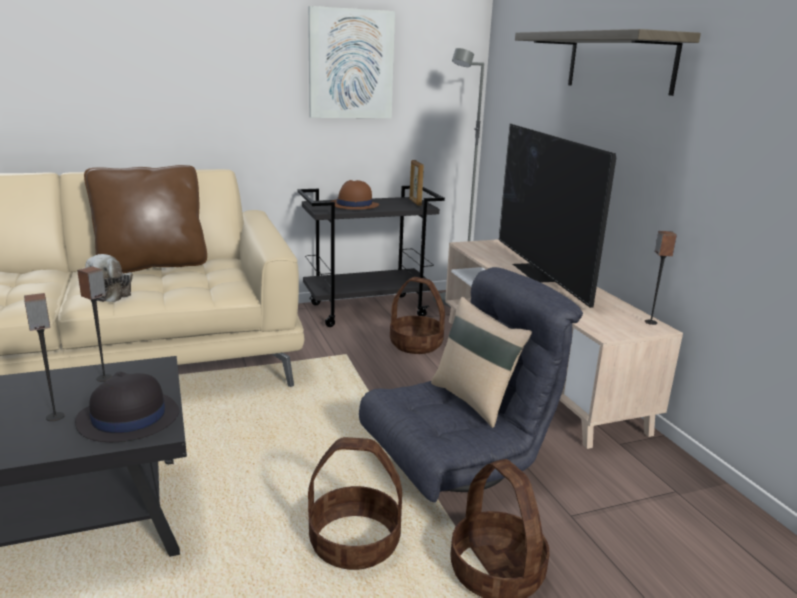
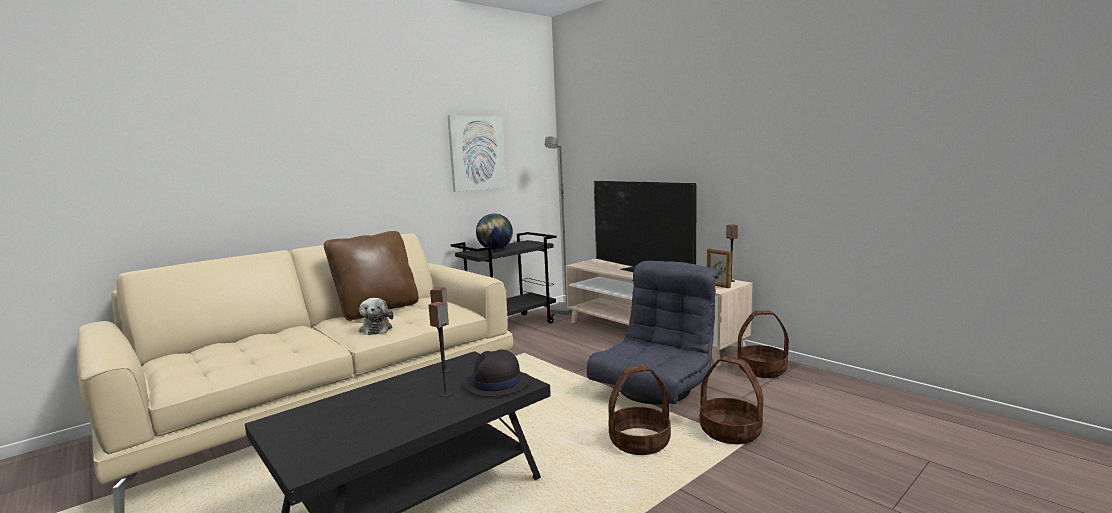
camera: 20 degrees left, 10 degrees down
brown hat [330,180,379,210] -> globe [476,213,513,250]
basket [390,277,445,354] -> basket moved to [737,311,789,378]
picture frame [409,160,424,206] -> picture frame moved to [707,249,732,288]
beige pillow [431,297,532,428] -> none
shelf [515,29,701,96] -> none

